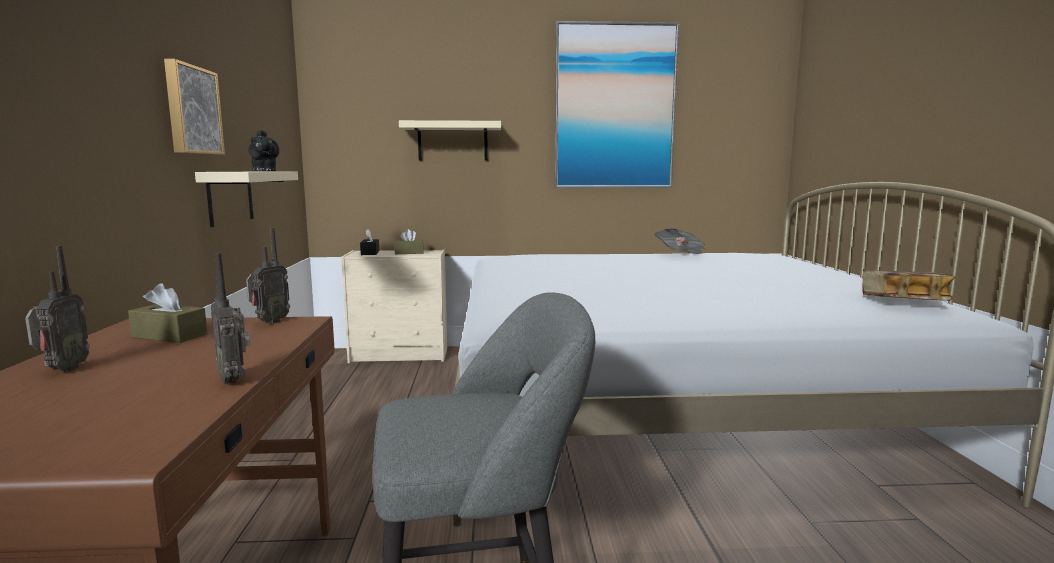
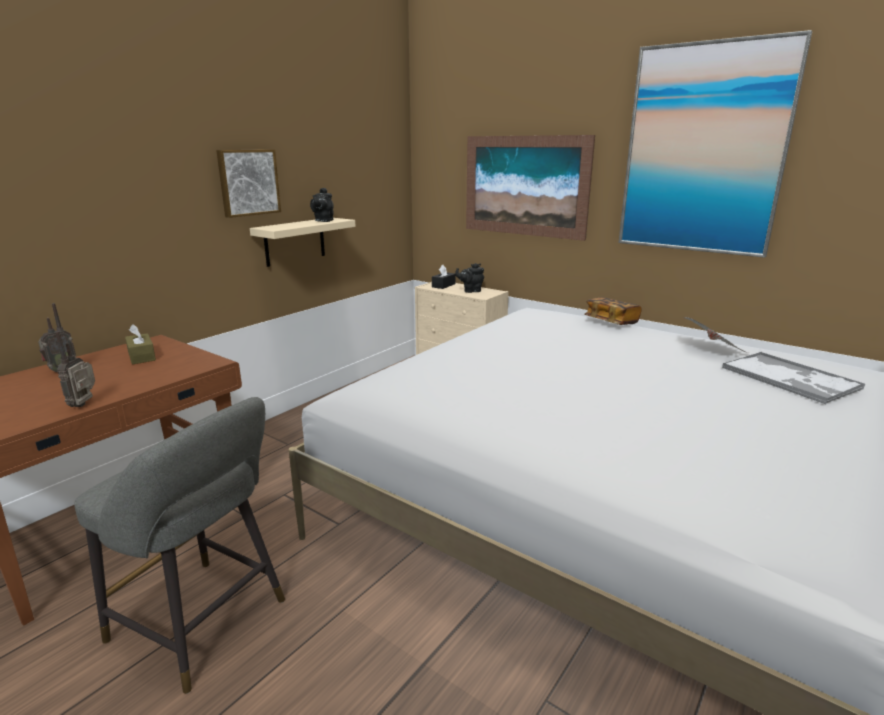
camera: 40 degrees right, 10 degrees up
radio [246,228,290,324] -> none
brown tissue box [394,229,424,254] -> black teapot [455,263,484,293]
beige shelf [399,120,501,160] -> picture [466,135,595,241]
book [862,270,955,301] -> book moved to [585,298,642,325]
none -> tray [722,352,865,404]

